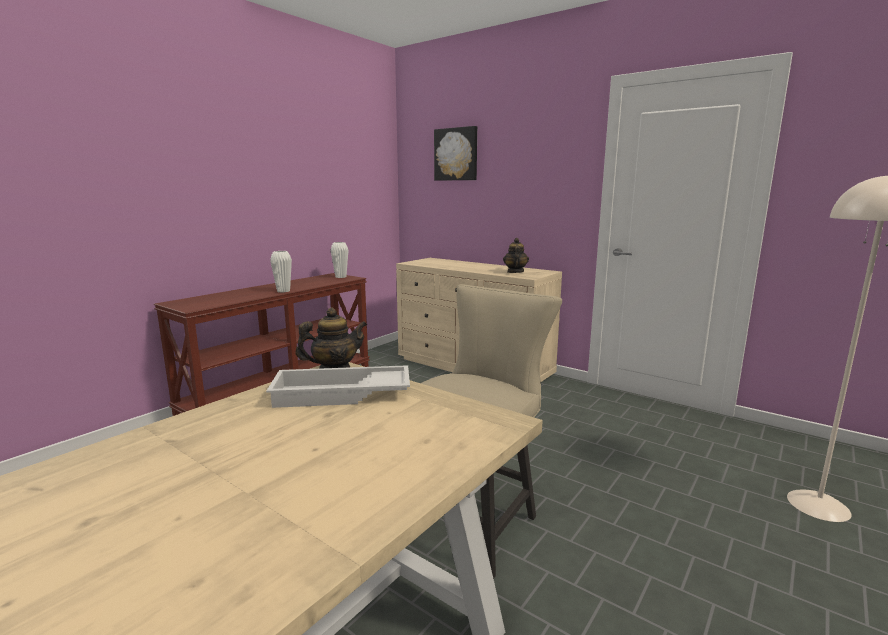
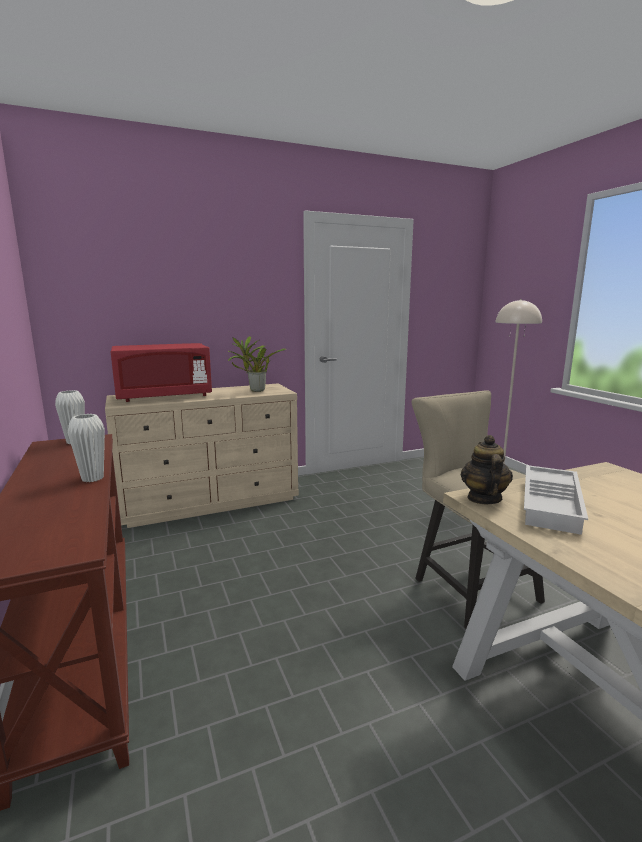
camera: 60 degrees left, 0 degrees up
picture [434,126,477,181] -> none
teapot [503,238,529,273] -> potted plant [228,336,286,392]
none -> red microwave [111,343,212,402]

